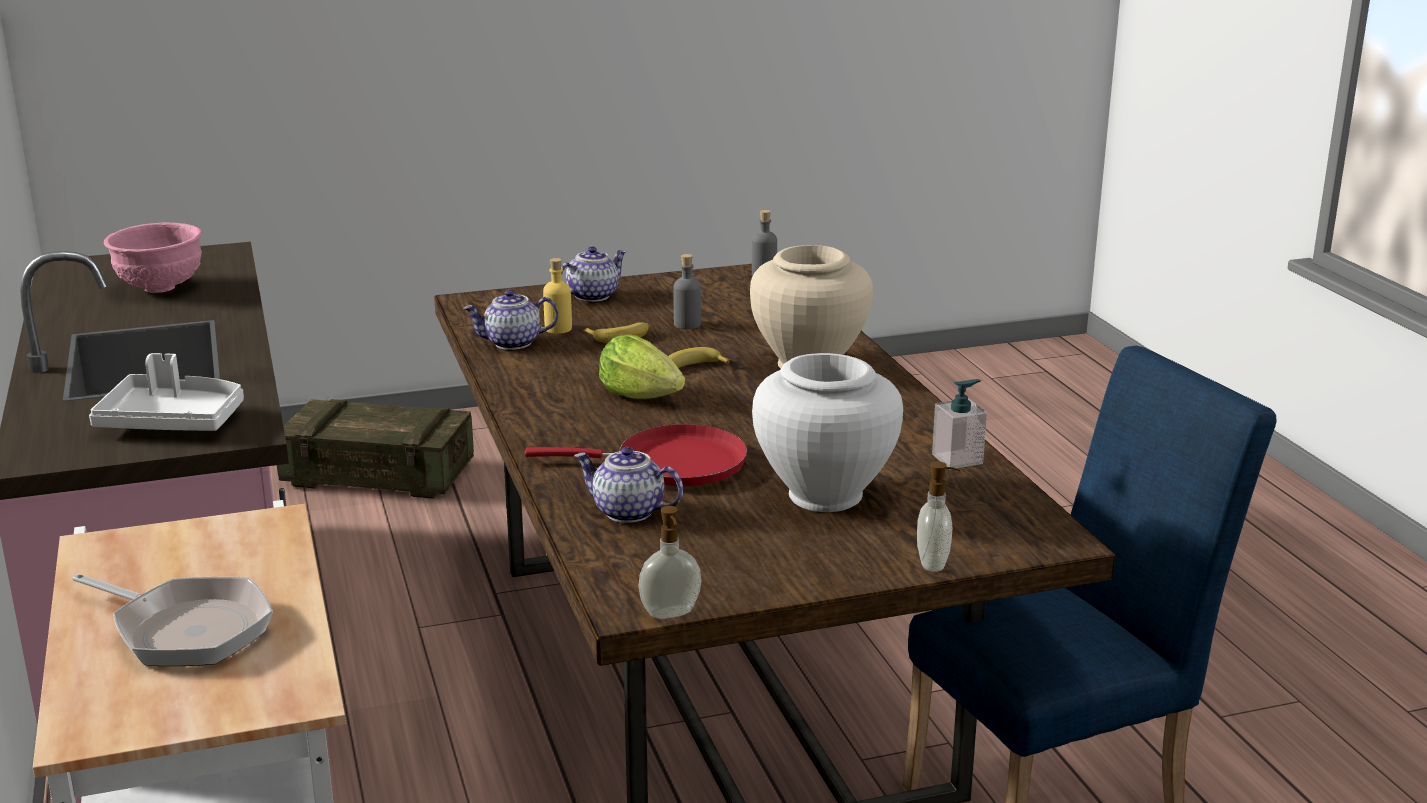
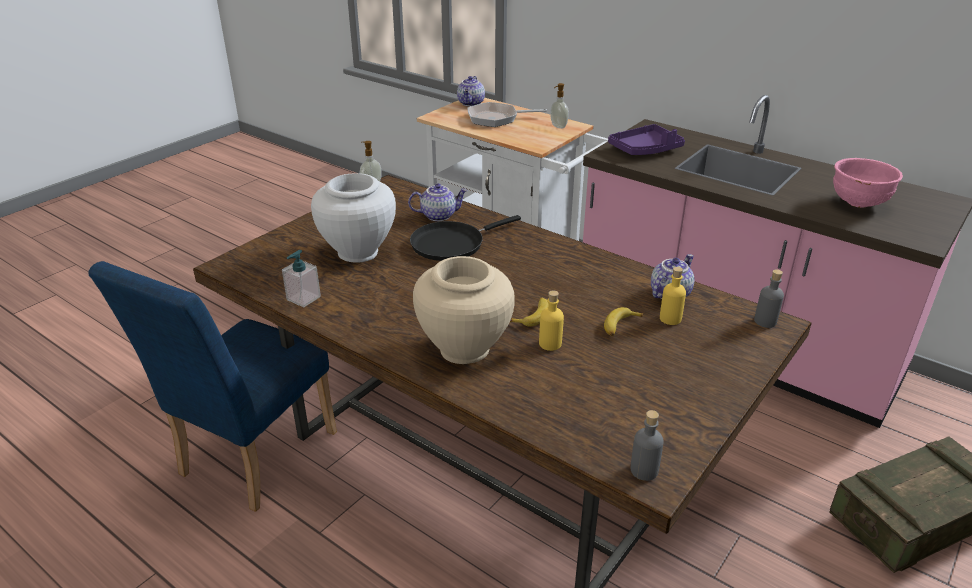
camera: 145 degrees right, 10 degrees up
white tray [89,353,244,431] -> purple tray [608,124,685,155]
red frying pan [525,424,747,486] -> black frying pan [410,215,521,261]
teapot [561,246,627,302] -> teapot moved to [457,76,485,107]
lettuce [599,334,685,399] -> none
grey bottle [673,254,701,329] -> grey bottle moved to [754,269,784,328]
soap dispenser [917,461,960,572] -> soap dispenser moved to [550,83,569,129]
none -> yellow bottle [539,290,564,351]

